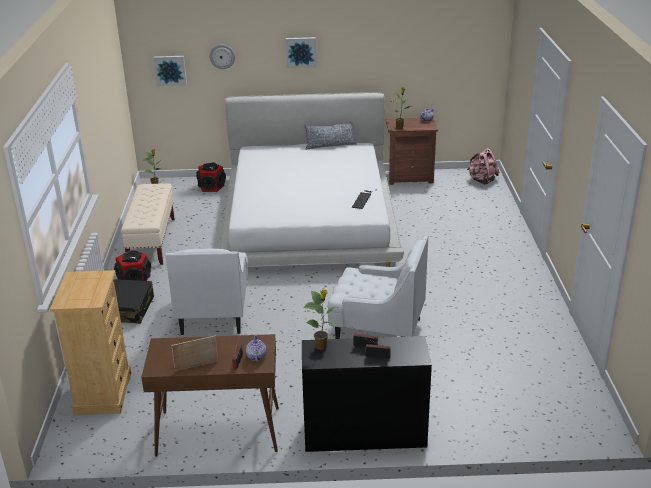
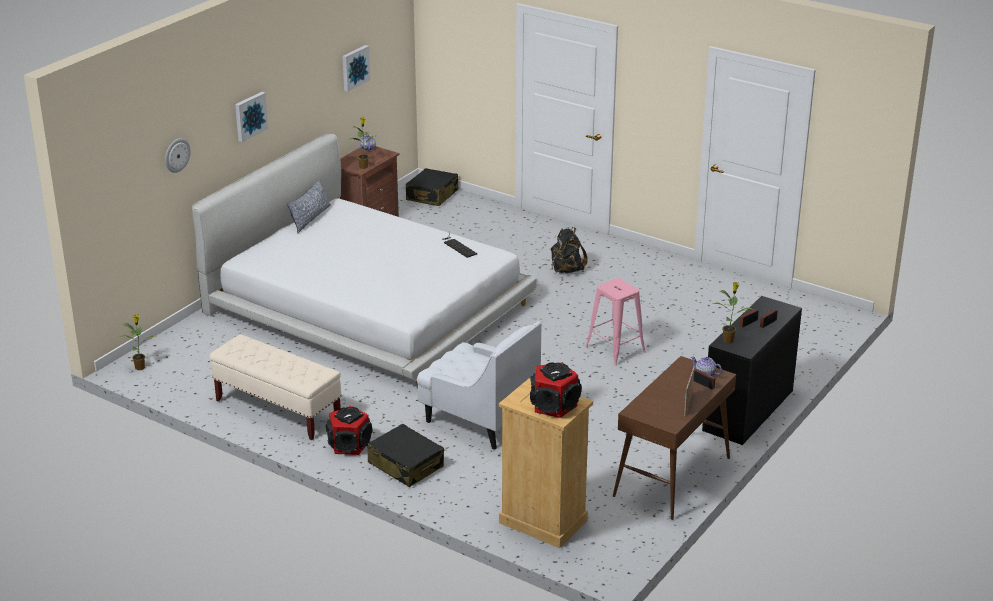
camera: 55 degrees left, 0 degrees up
picture [153,56,187,86] -> picture moved to [342,45,370,92]
speaker [196,162,226,192] -> speaker moved to [530,362,582,418]
white armchair [328,235,428,339] -> pink stool [585,278,646,366]
pink backpack [467,148,499,185] -> black suitcase [406,168,458,206]
none -> black backpack [551,227,588,273]

